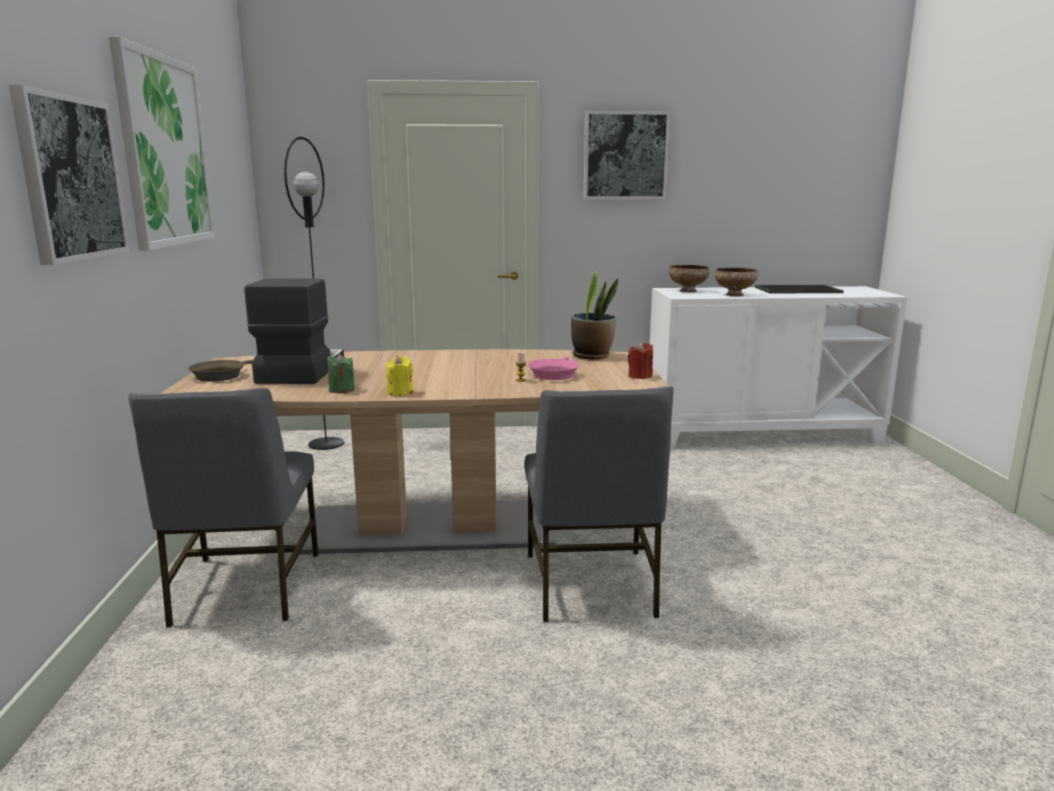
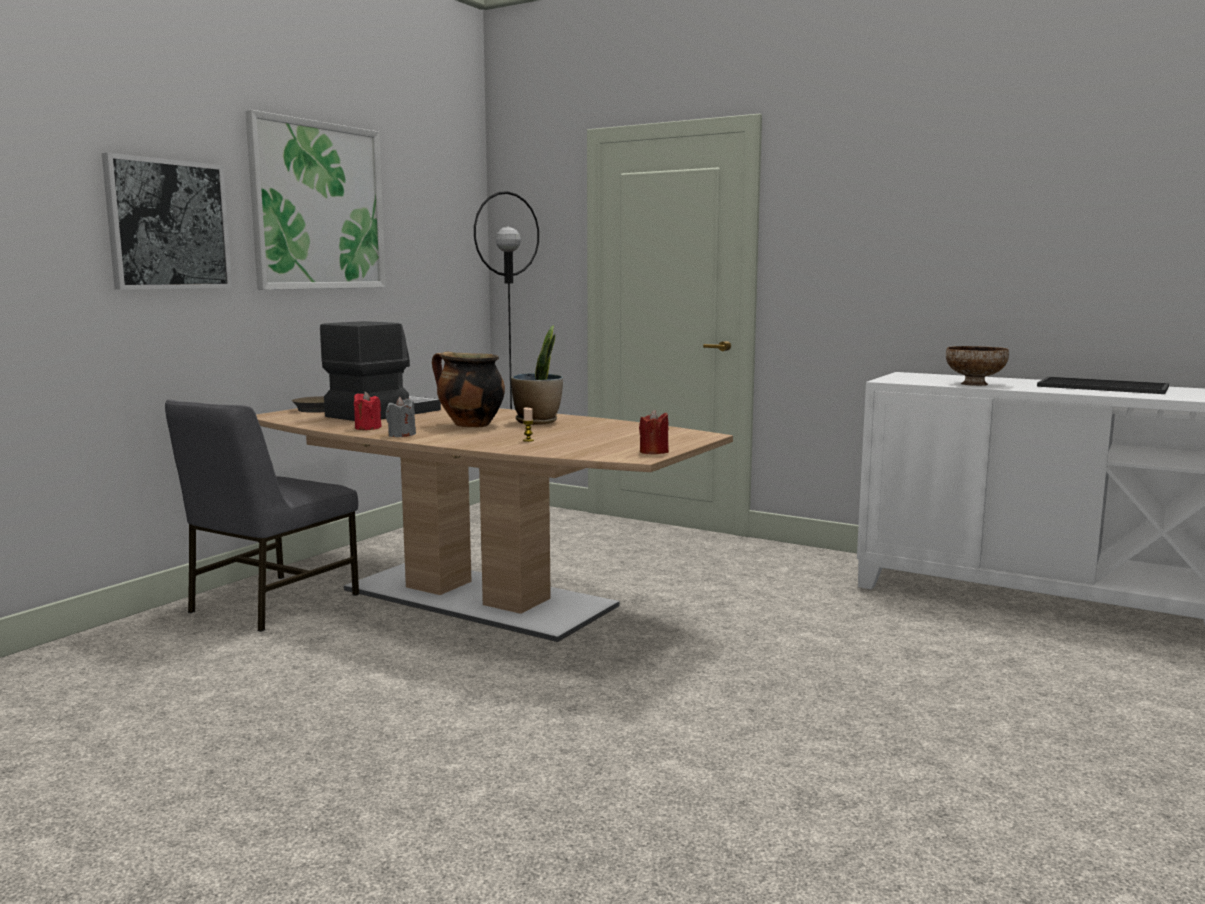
camera: 35 degrees right, 5 degrees down
green candle [327,354,355,393] -> red candle [354,392,382,430]
yellow candle [385,356,413,396] -> grey candle [386,397,416,437]
grey chair [525,386,674,622] -> none
pink frying pan [528,356,580,380] -> none
potted plant [571,270,618,360] -> potted plant moved to [511,325,563,425]
picture [583,111,670,199] -> none
bowl [669,265,710,292] -> none
none -> cooking pot [432,352,505,427]

